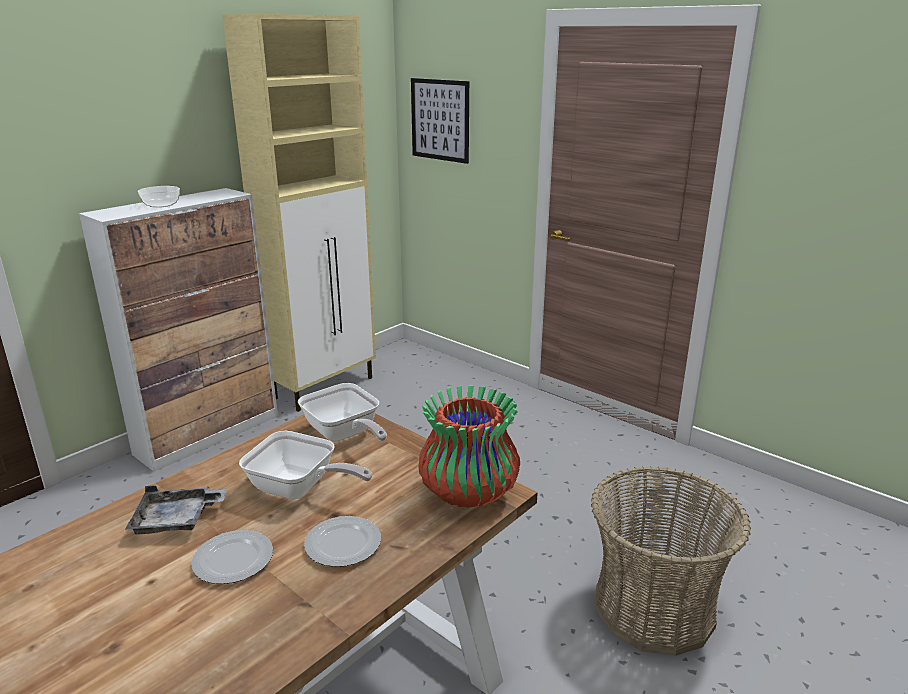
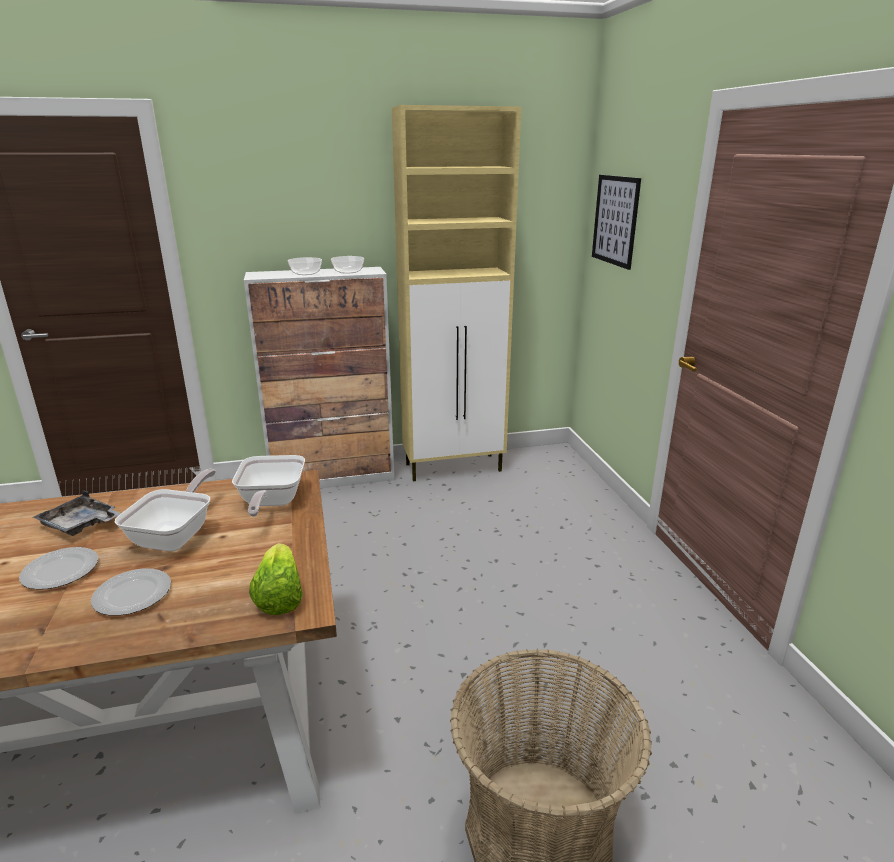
camera: 35 degrees right, 0 degrees up
frying pan [239,431,372,500] -> frying pan turned 135 degrees counterclockwise [115,469,216,551]
vase [419,385,520,509] -> lettuce [249,543,303,615]
none -> bowl [331,256,364,274]

